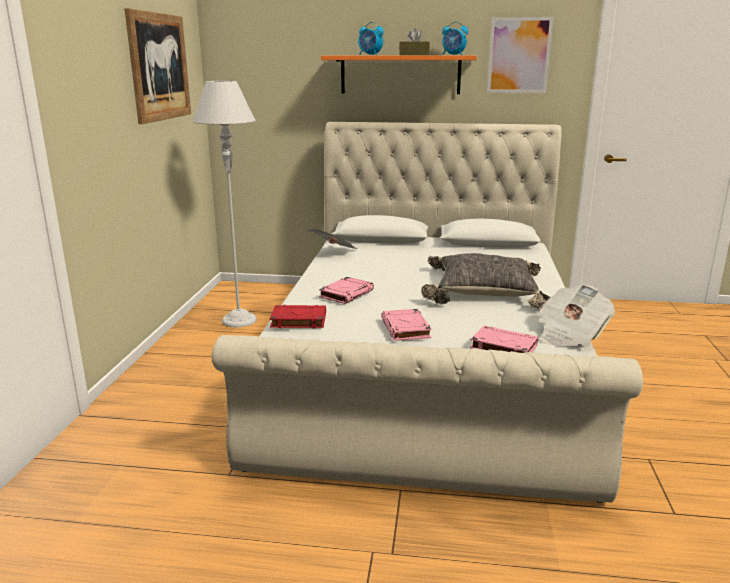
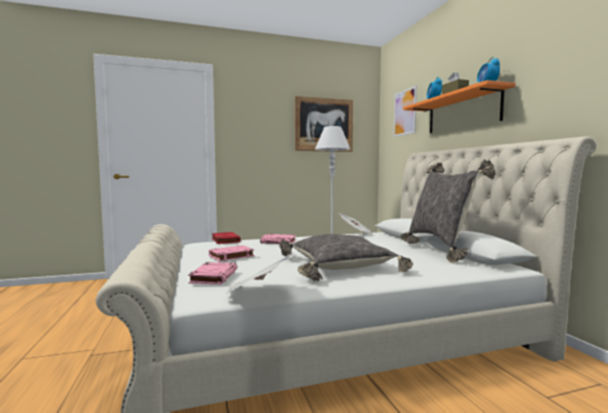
camera: 65 degrees right, 15 degrees down
picture [487,17,554,93] -> picture moved to [394,86,417,137]
none -> pillow [400,159,496,264]

